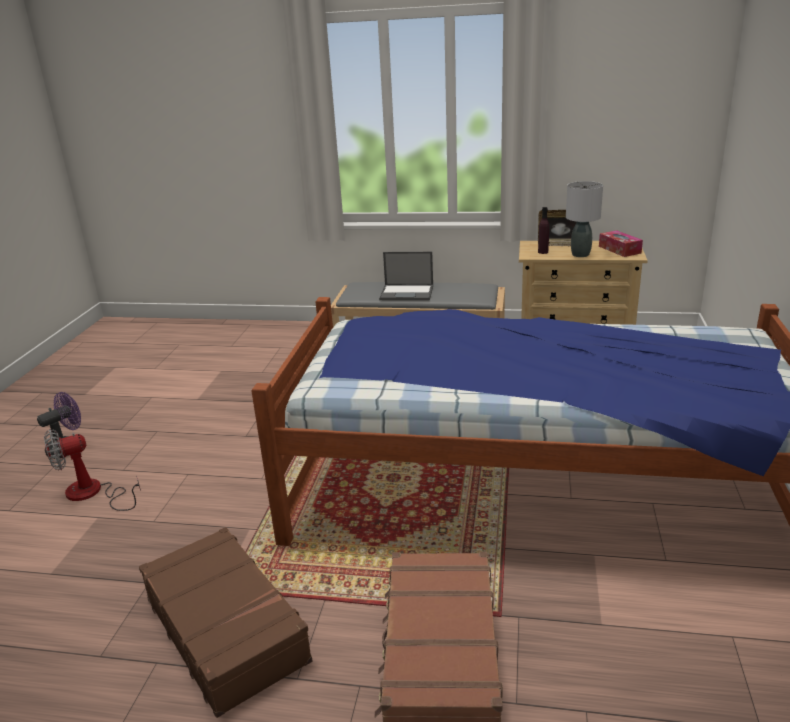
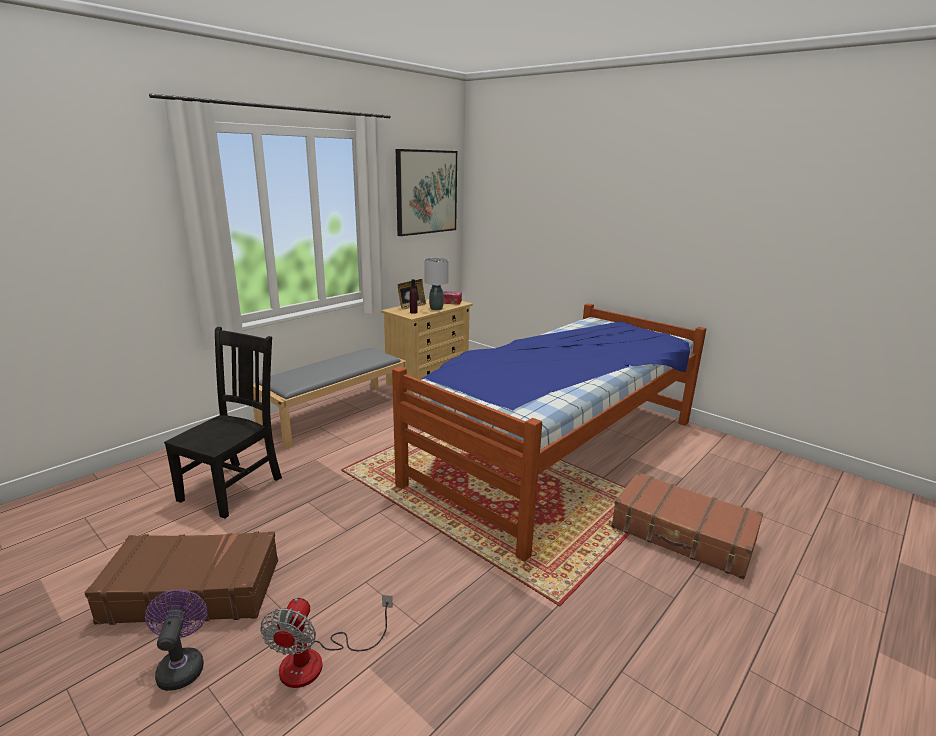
camera: 60 degrees left, 5 degrees down
brown suitcase [139,527,313,718] -> brown suitcase moved to [85,531,278,625]
laptop [379,252,433,301] -> none
none -> black chair [164,327,282,519]
none -> picture [396,149,457,236]

